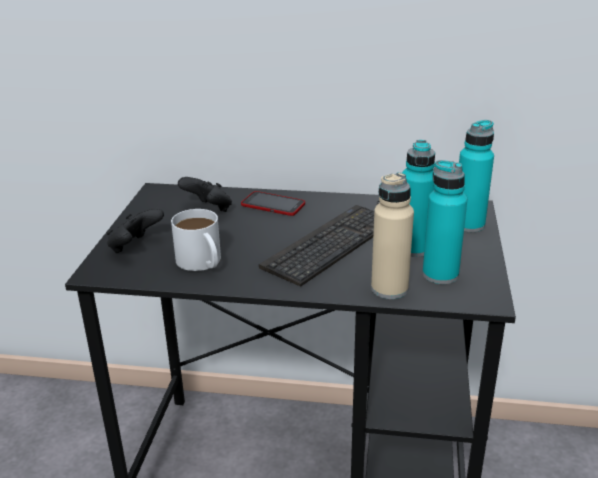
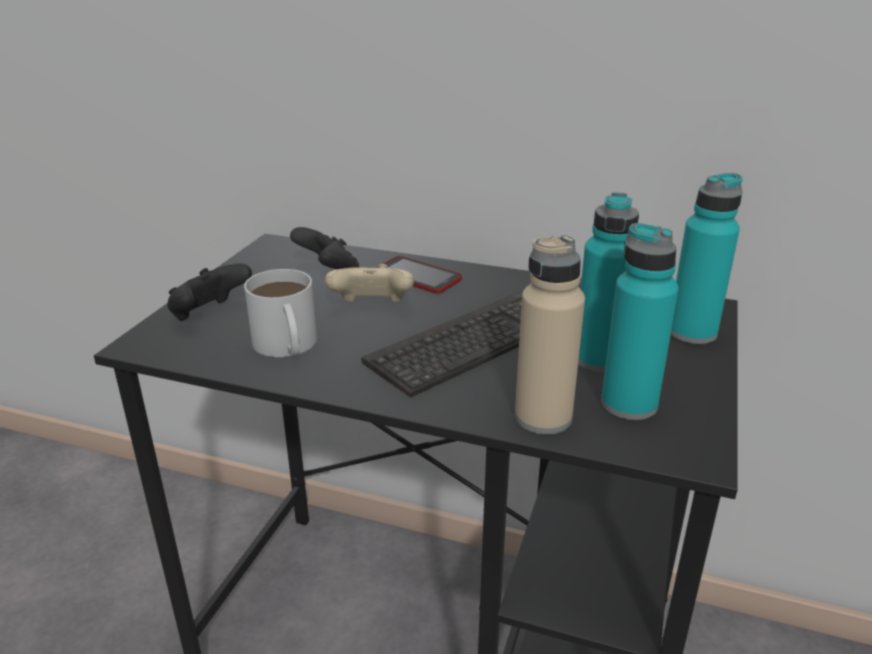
camera: 10 degrees right, 0 degrees up
none -> beige game controller [325,264,414,303]

